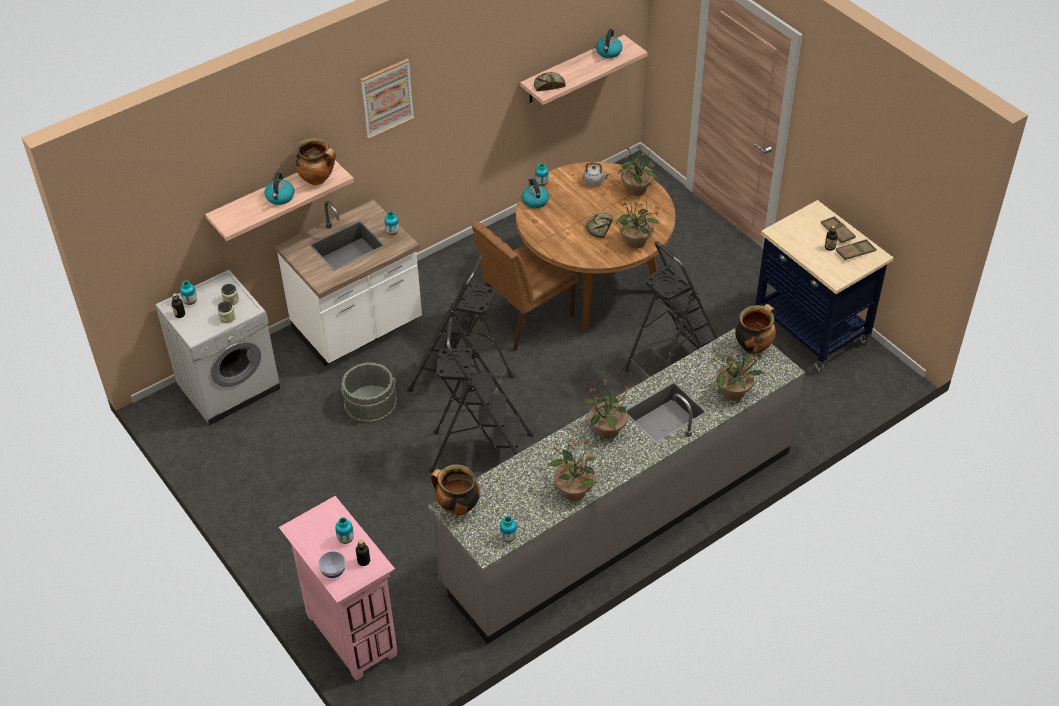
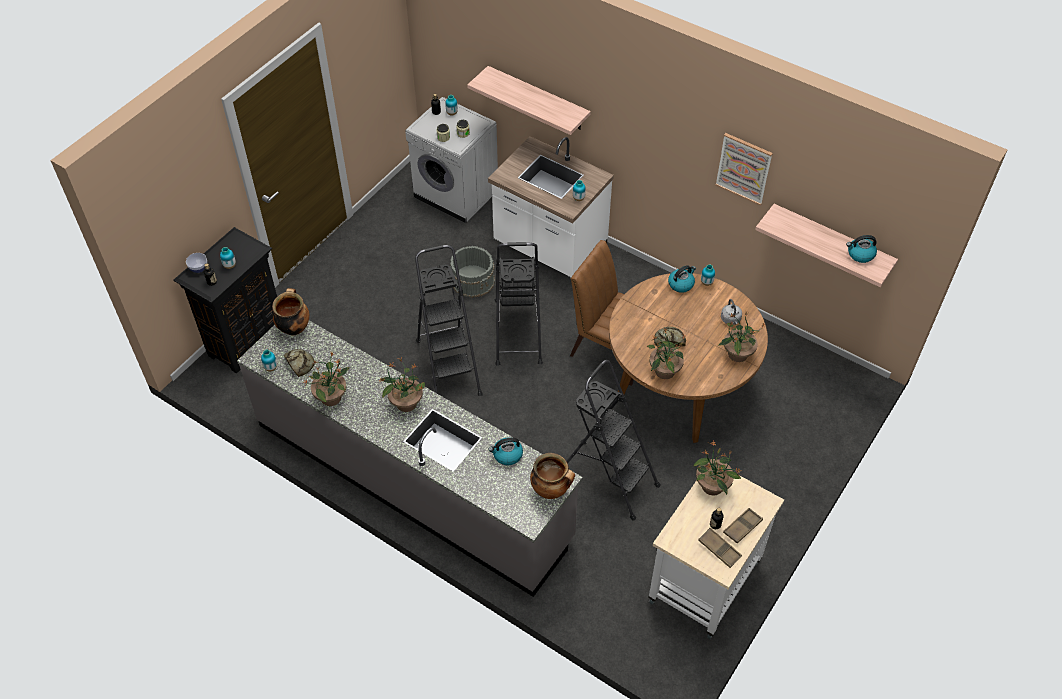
camera: 70 degrees right, 5 degrees up
kettle [264,172,295,205] -> kettle moved to [489,437,523,466]
pink cabinet [279,496,397,681] -> black cabinet [173,227,277,374]
cooking pot [295,137,336,185] -> none
picture [360,58,415,139] -> picture moved to [715,133,773,205]
bread [534,72,565,91] -> bread moved to [284,349,315,377]
potted plant [712,345,766,401] -> potted plant moved to [693,441,741,495]
blue cart [755,200,893,372] -> white cart [648,475,784,639]

